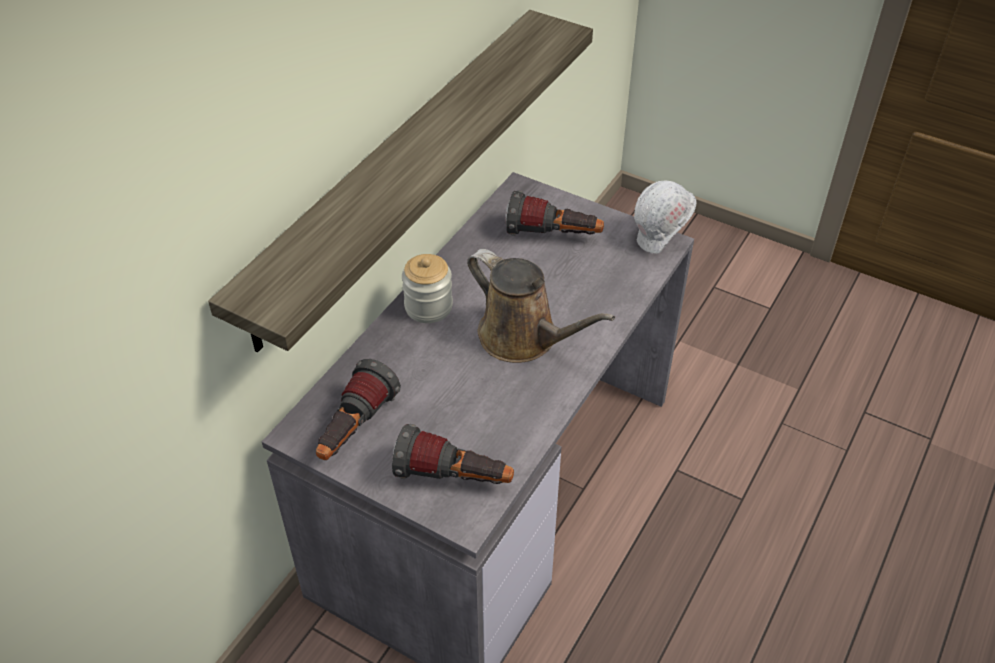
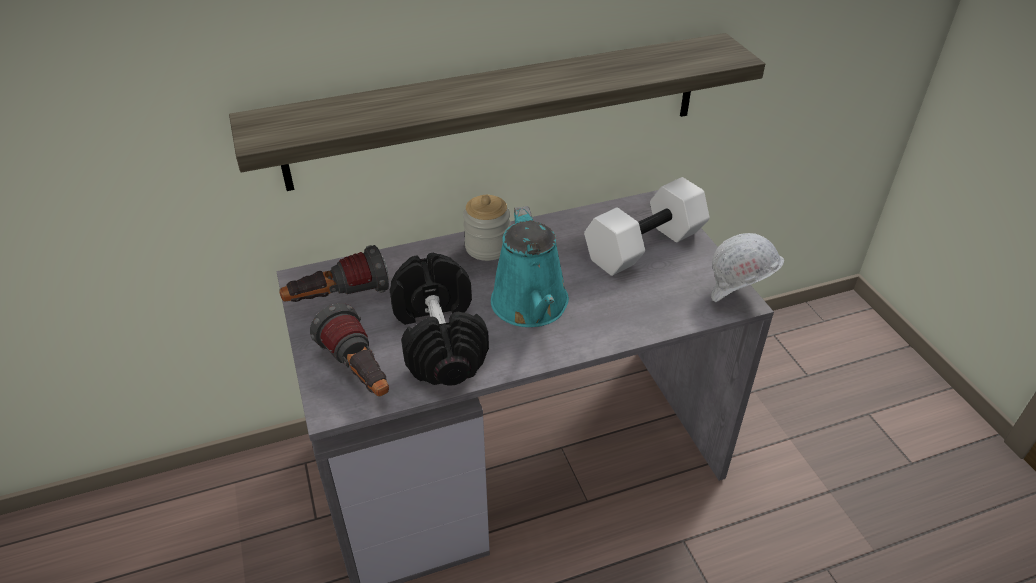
camera: 40 degrees right, 5 degrees down
brown watering can [467,249,615,363] -> turquoise watering can [491,206,569,327]
flashlight [505,191,604,236] -> white dumbbell [584,177,710,276]
none -> black dumbbell [389,253,489,386]

